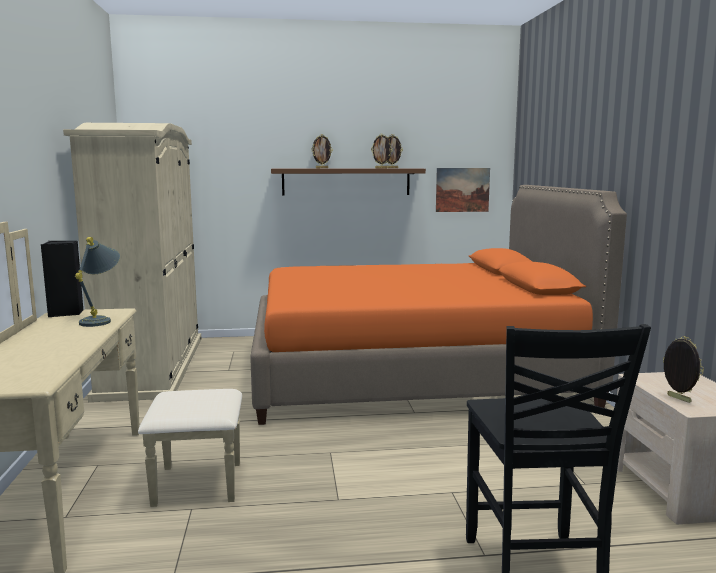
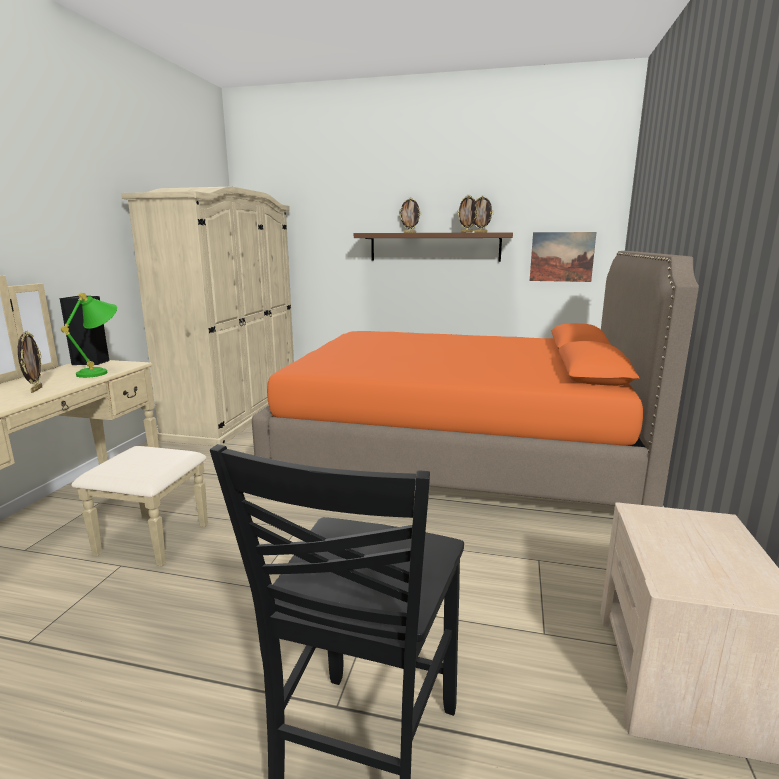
camera: 20 degrees right, 5 degrees up
grey table lamp [75,237,120,327] -> green table lamp [61,293,117,378]
picture frame [663,336,704,403] -> picture frame moved to [18,331,42,393]

